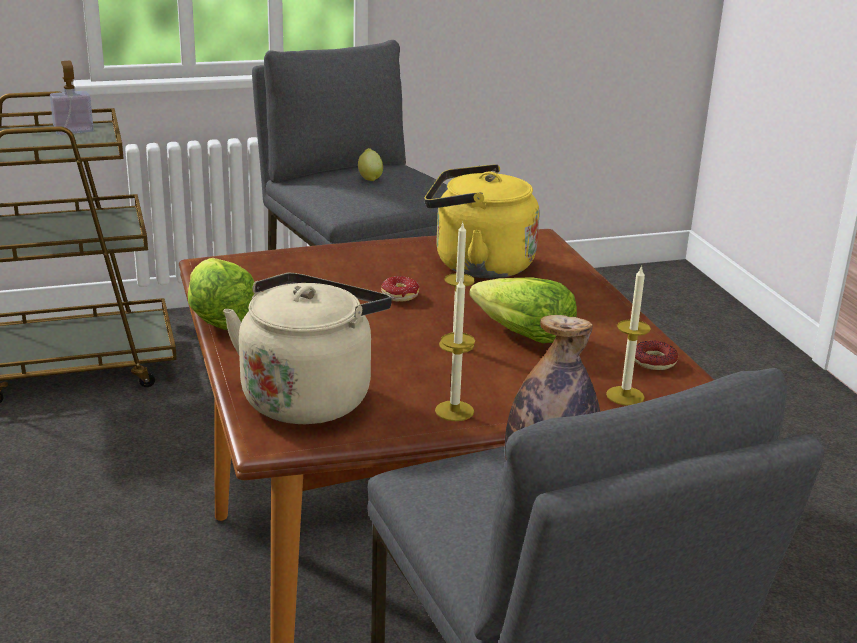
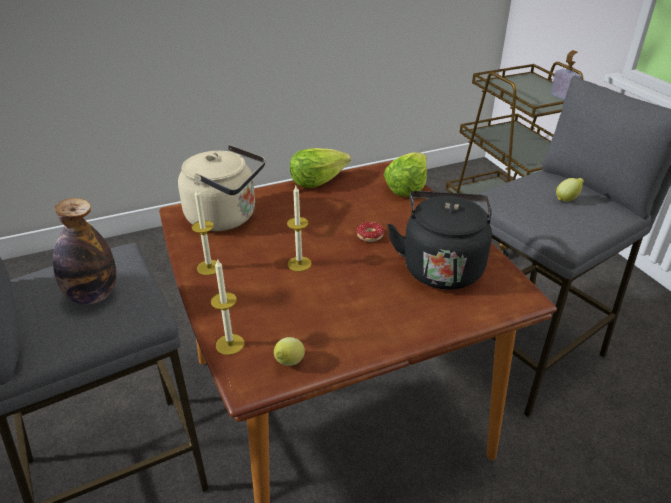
camera: 85 degrees right, 10 degrees up
yellow kettle [424,164,539,279] -> black kettle [387,191,492,290]
lettuce [469,277,577,343] -> lettuce moved to [384,153,427,197]
donut [635,341,678,370] -> lemon [274,337,305,366]

